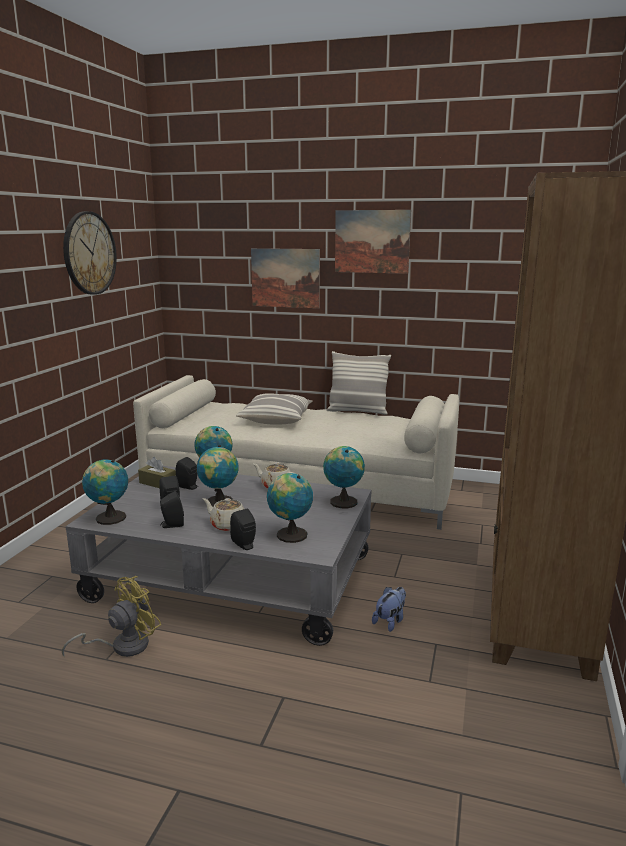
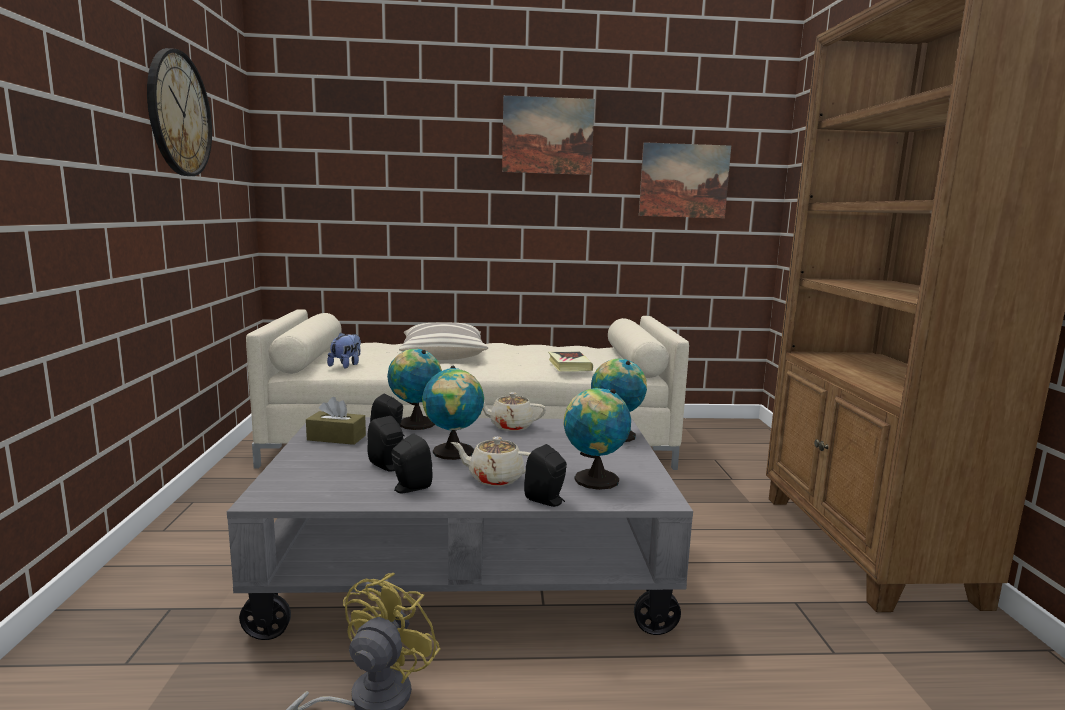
camera: 20 degrees left, 5 degrees down
globe [82,459,128,525] -> none
picture [251,248,320,308] -> picture moved to [639,142,731,218]
pillow [326,351,391,415] -> none
plush toy [372,587,406,632] -> plush toy moved to [327,332,361,368]
none -> book [548,351,593,372]

